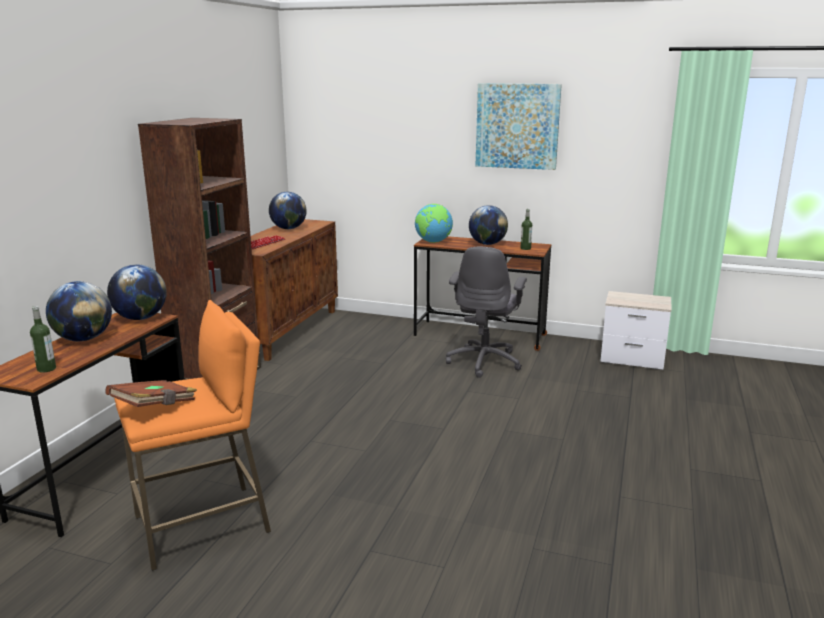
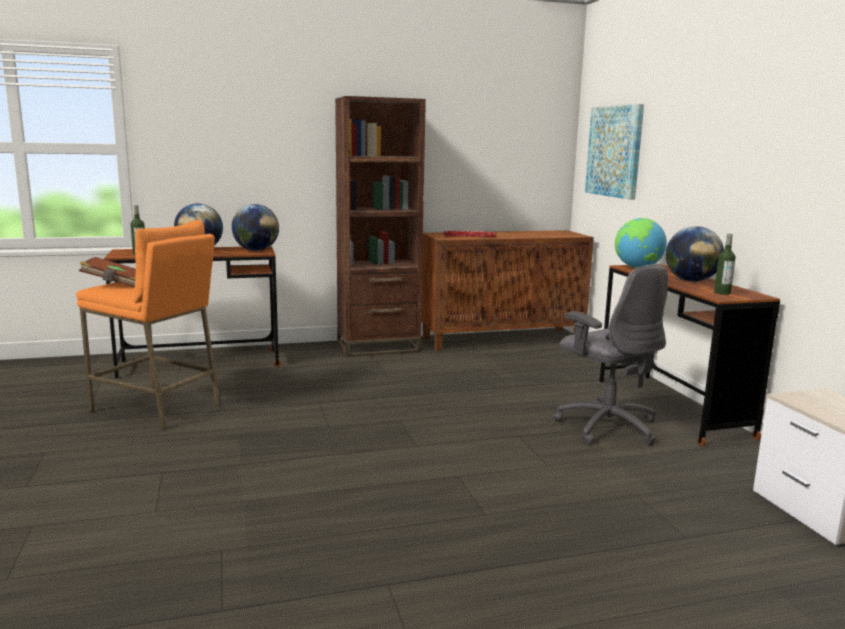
camera: 55 degrees right, 5 degrees down
globe [269,192,307,229] -> none
grey office chair [446,247,527,378] -> grey office chair turned 105 degrees counterclockwise [555,264,668,446]
picture [475,83,562,170] -> picture moved to [585,104,644,200]

